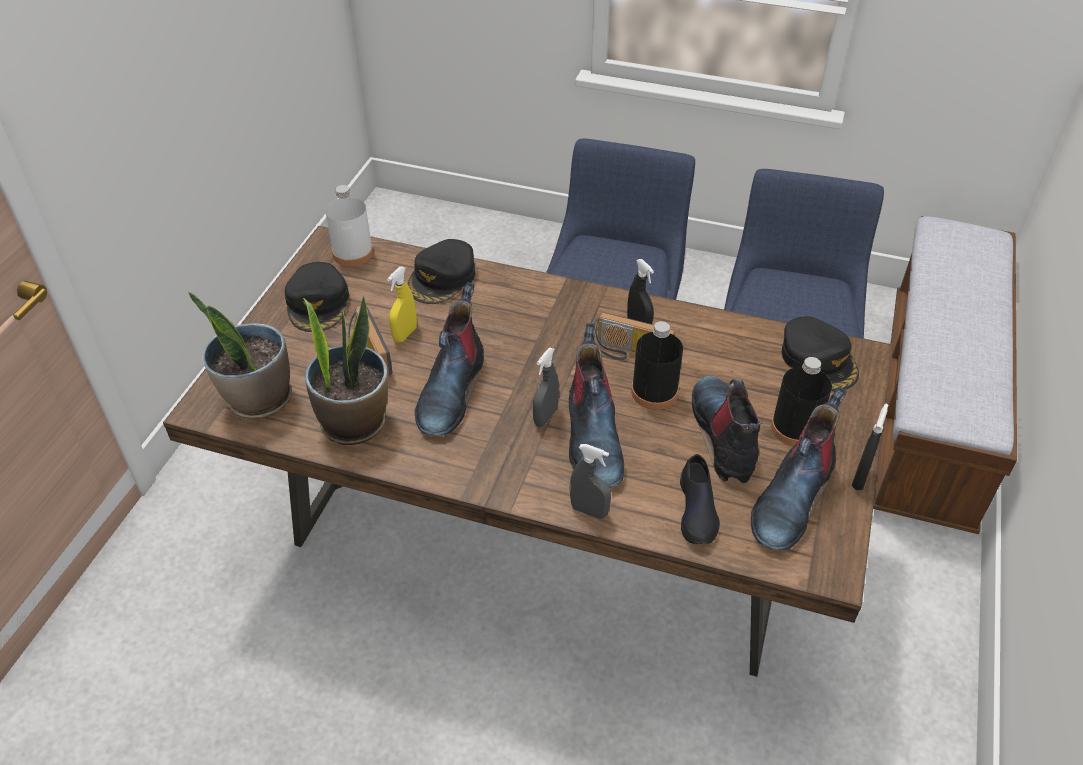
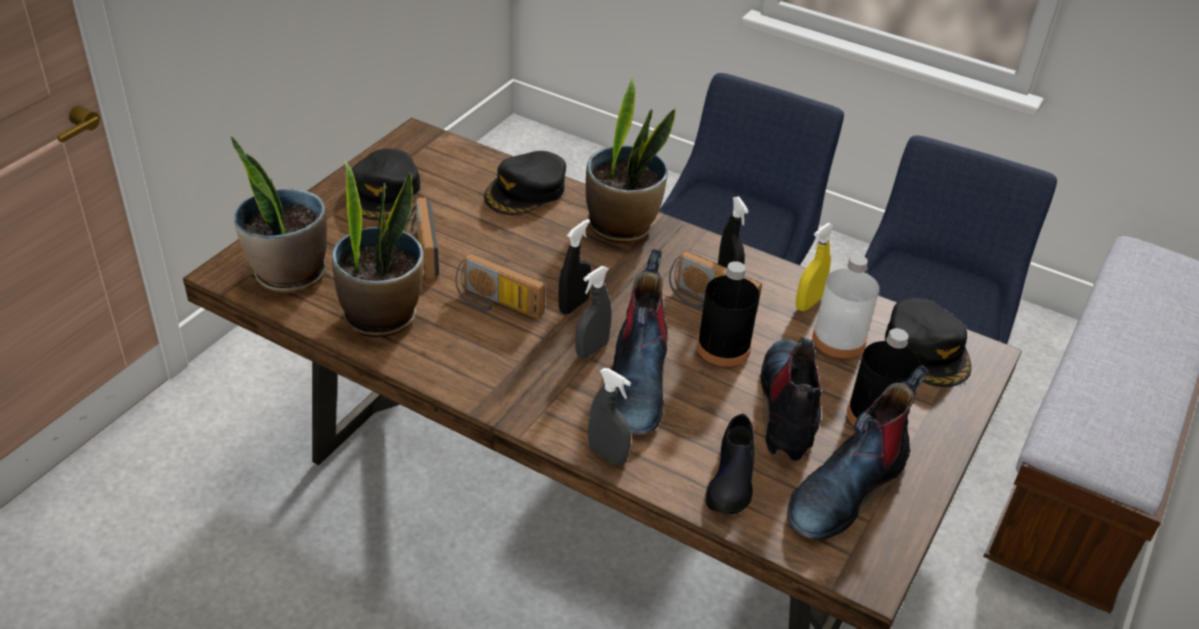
camera: 10 degrees right, 5 degrees down
white bottle [325,185,373,266] -> white bottle moved to [812,255,879,358]
yellow spray bottle [387,267,417,343] -> yellow spray bottle moved to [795,222,835,311]
boot [414,282,484,437] -> radio [455,253,545,319]
black spray bottle [852,404,888,490] -> black spray bottle moved to [558,219,591,314]
none -> potted plant [586,77,676,243]

